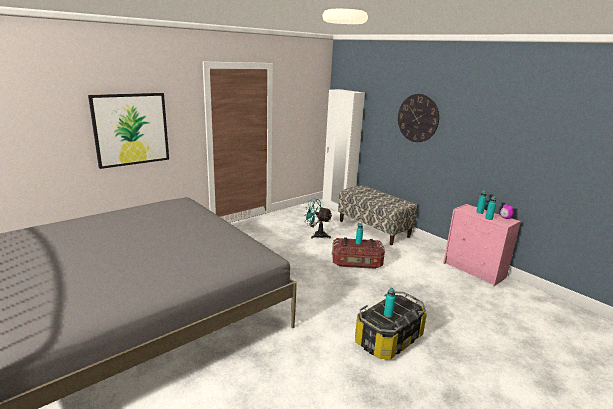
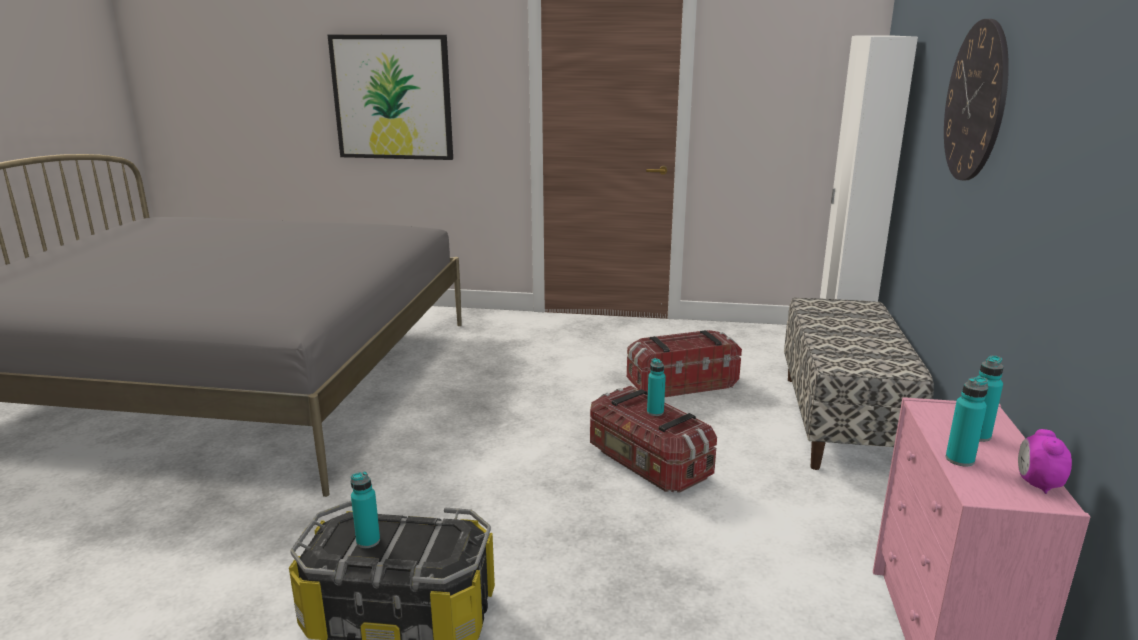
camera: 50 degrees right, 0 degrees up
turquoise fan [304,198,332,239] -> storage box [627,330,742,397]

